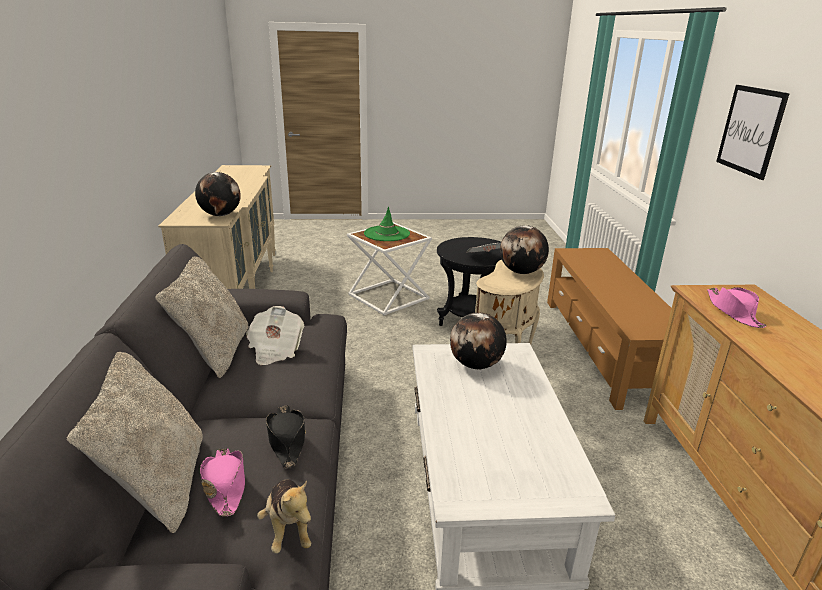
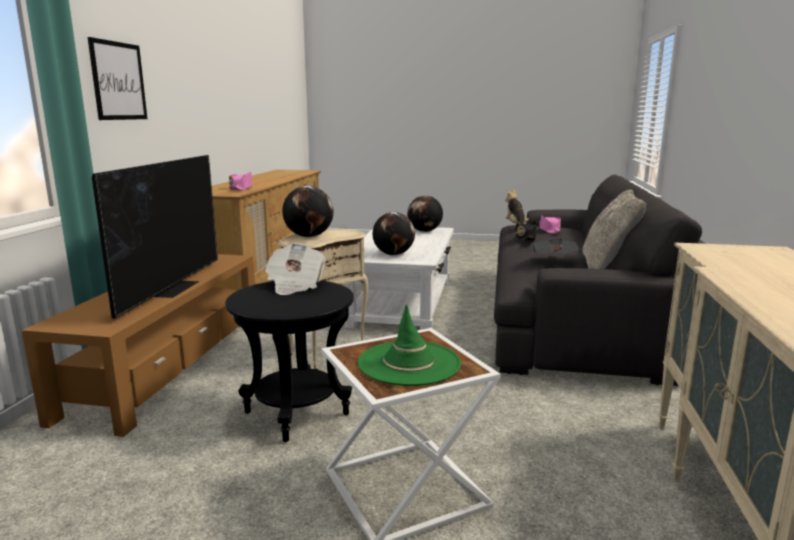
camera: 165 degrees left, 10 degrees down
beige pillow [67,351,203,533] -> none
globe [195,172,241,216] -> globe moved to [407,196,443,232]
none -> television [92,155,218,319]

